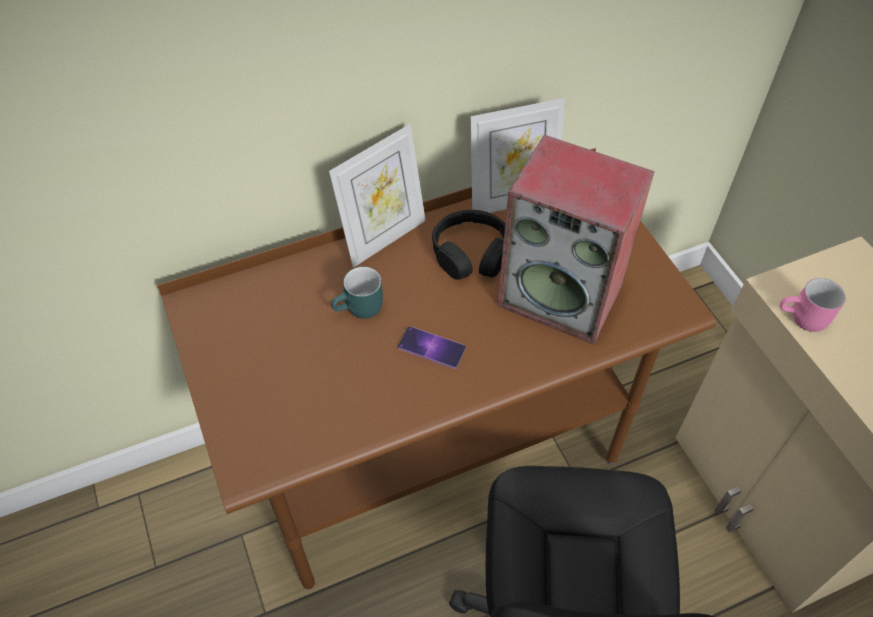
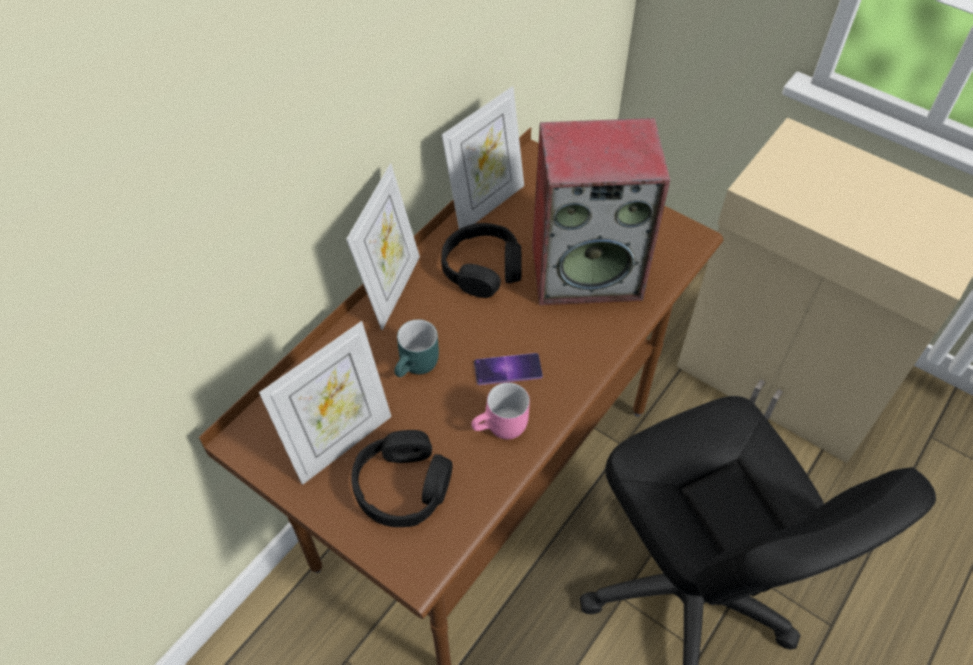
camera: 30 degrees left, 0 degrees up
pink mug [780,278,846,332] -> pink mug moved to [471,382,530,439]
none -> picture frame [259,321,392,485]
none -> black headphones [351,430,452,527]

